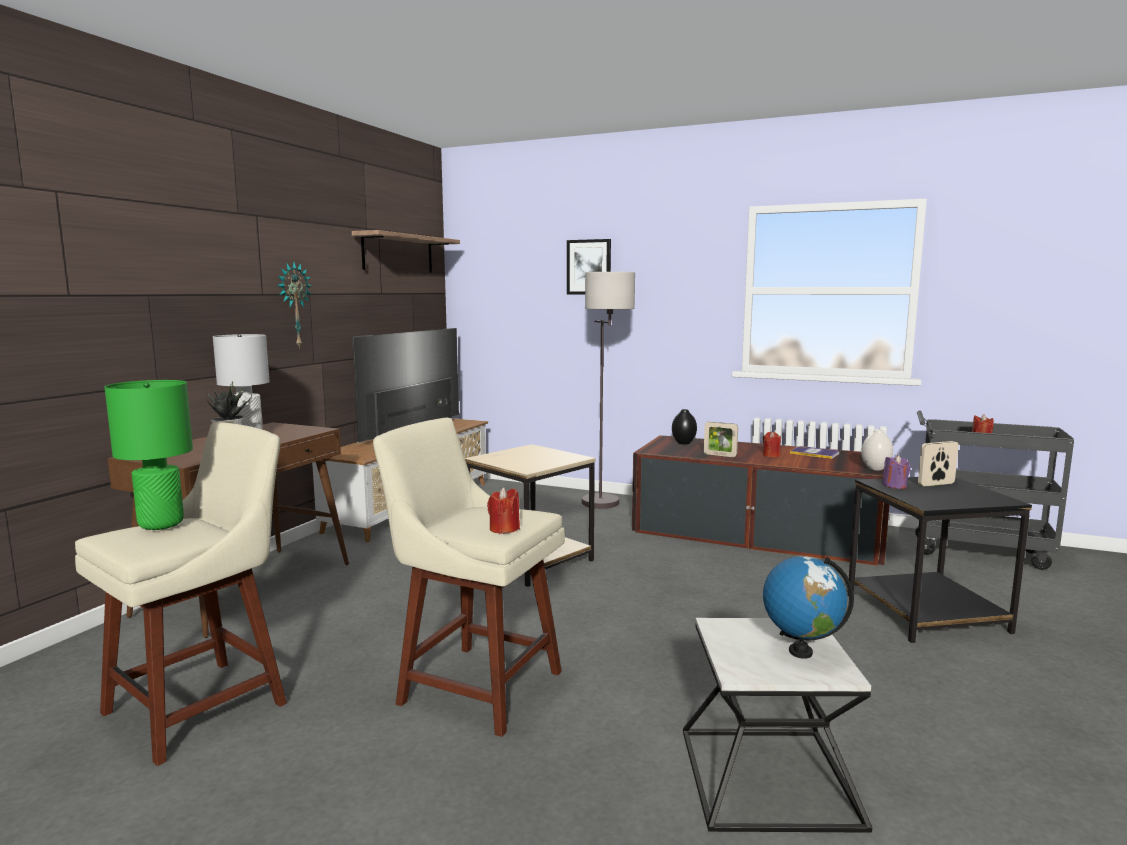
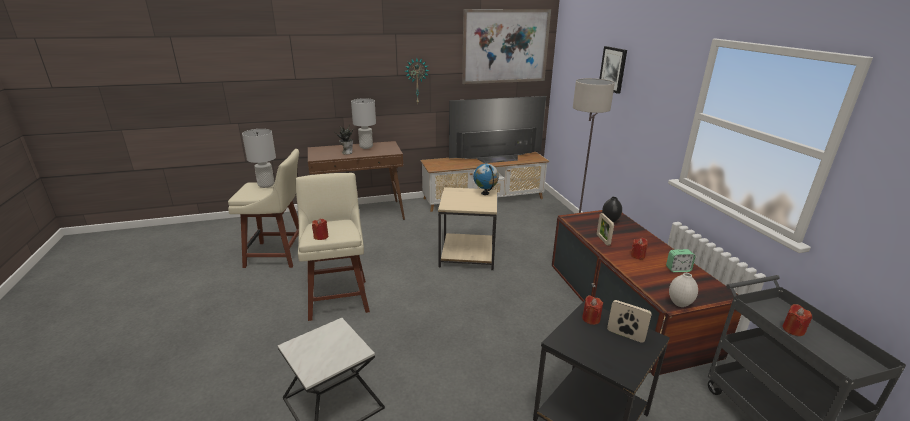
camera: 50 degrees right, 15 degrees up
green table lamp [104,380,193,530] -> grey table lamp [242,129,276,188]
shelf [352,230,460,273] -> picture [462,9,551,84]
globe [763,556,854,659] -> globe moved to [473,164,499,195]
book [790,446,839,459] -> alarm clock [666,249,696,272]
purple candle [882,455,910,489] -> red candle [582,295,603,325]

